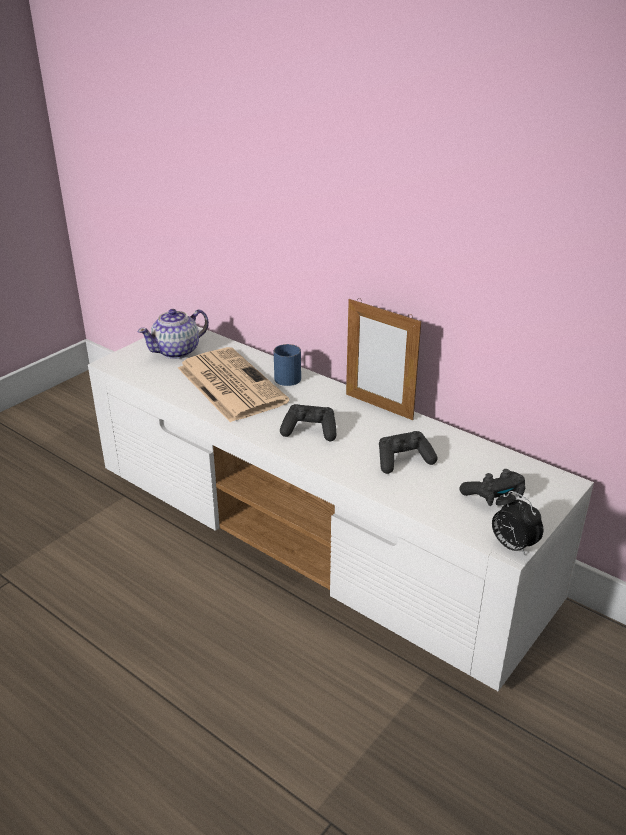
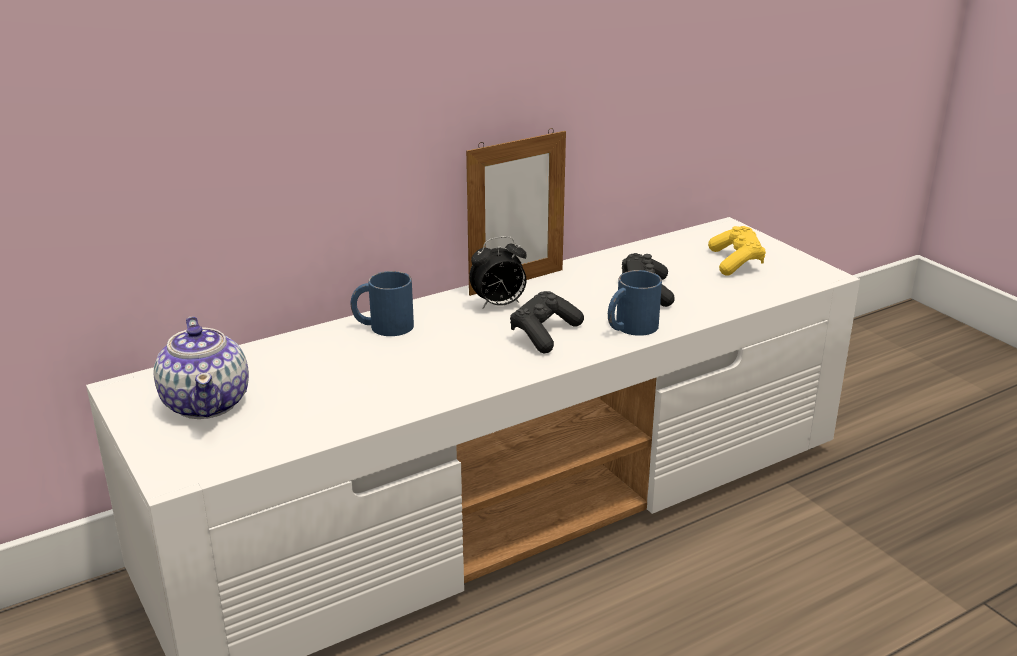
camera: 70 degrees left, 5 degrees down
newspaper [178,347,290,423] -> none
black game controller [460,469,525,506] -> yellow game controller [708,226,766,275]
alarm clock [492,491,543,556] -> alarm clock moved to [469,236,527,309]
none -> blue mug [608,270,662,336]

